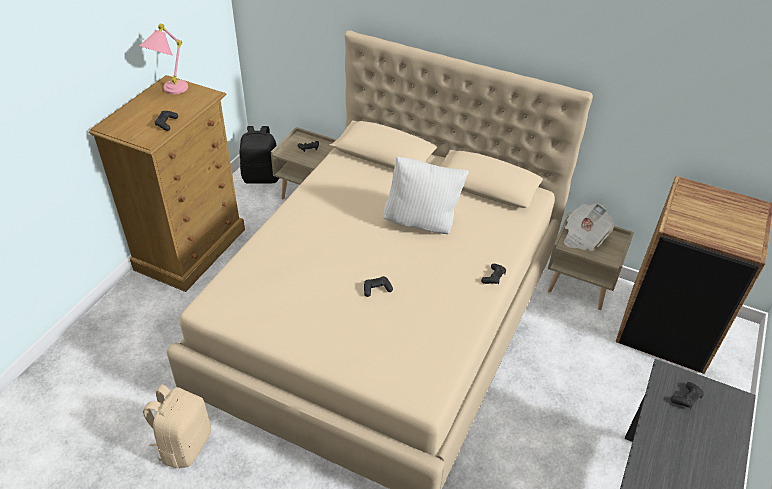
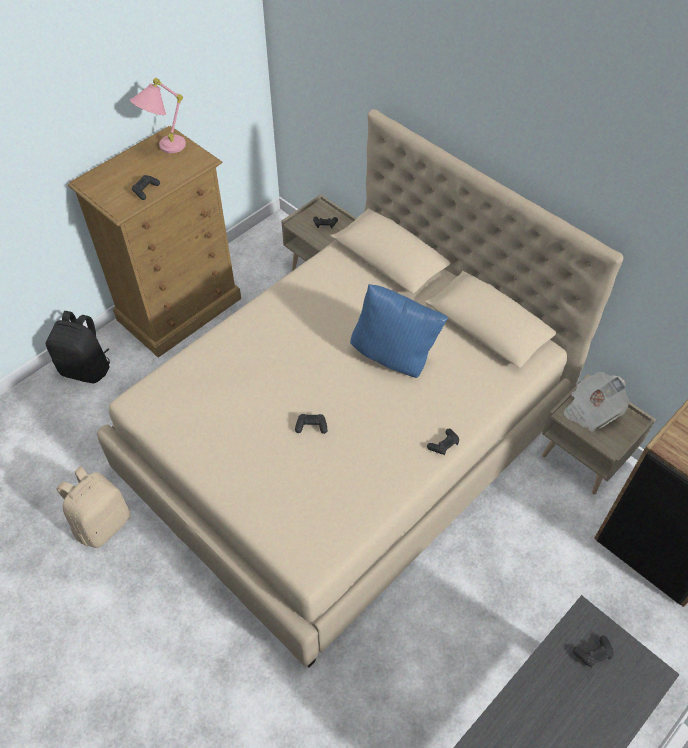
camera: 20 degrees right, 10 degrees up
black backpack [239,126,280,184] -> black backpack moved to [46,311,110,383]
white pillow [383,156,469,234] -> blue pillow [350,284,448,378]

